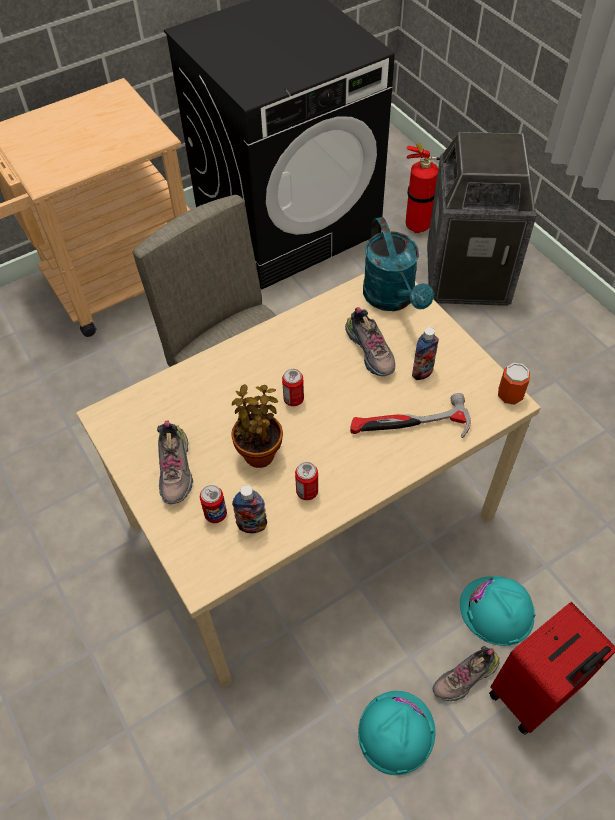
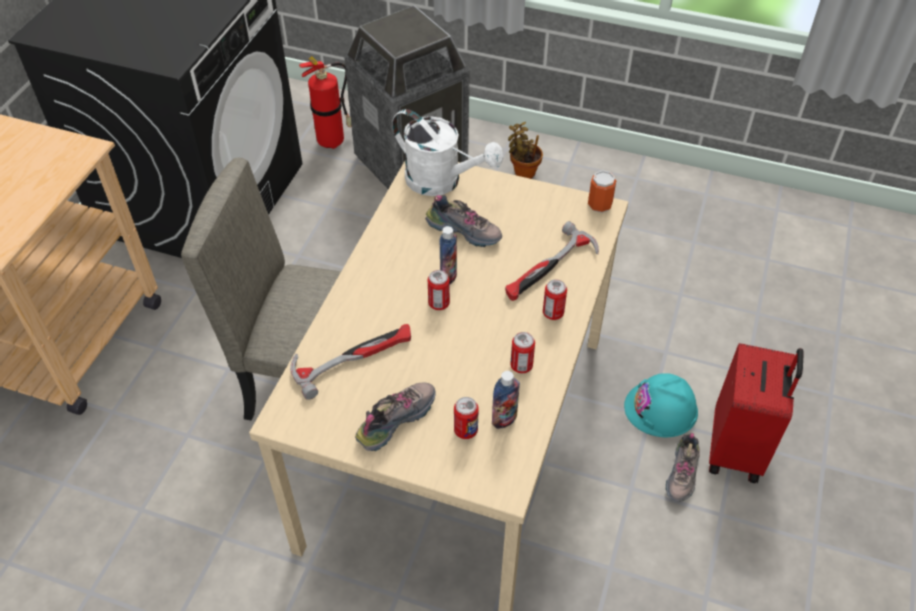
camera: 40 degrees left, 5 degrees down
shoe [157,420,193,504] -> shoe turned 90 degrees counterclockwise [355,382,436,451]
potted plant [231,384,283,468] -> potted plant moved to [508,122,543,179]
turquoise hard hat [358,691,435,775] -> none
turquoise watering can [363,217,434,311] -> white watering can [392,109,504,196]
bottle [412,327,439,380] -> bottle moved to [439,226,457,284]
none -> hammer [290,324,411,400]
none -> can [543,279,567,320]

